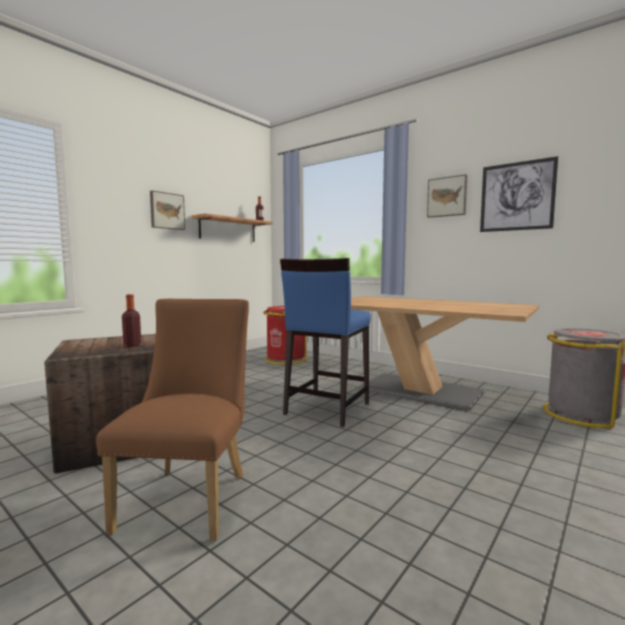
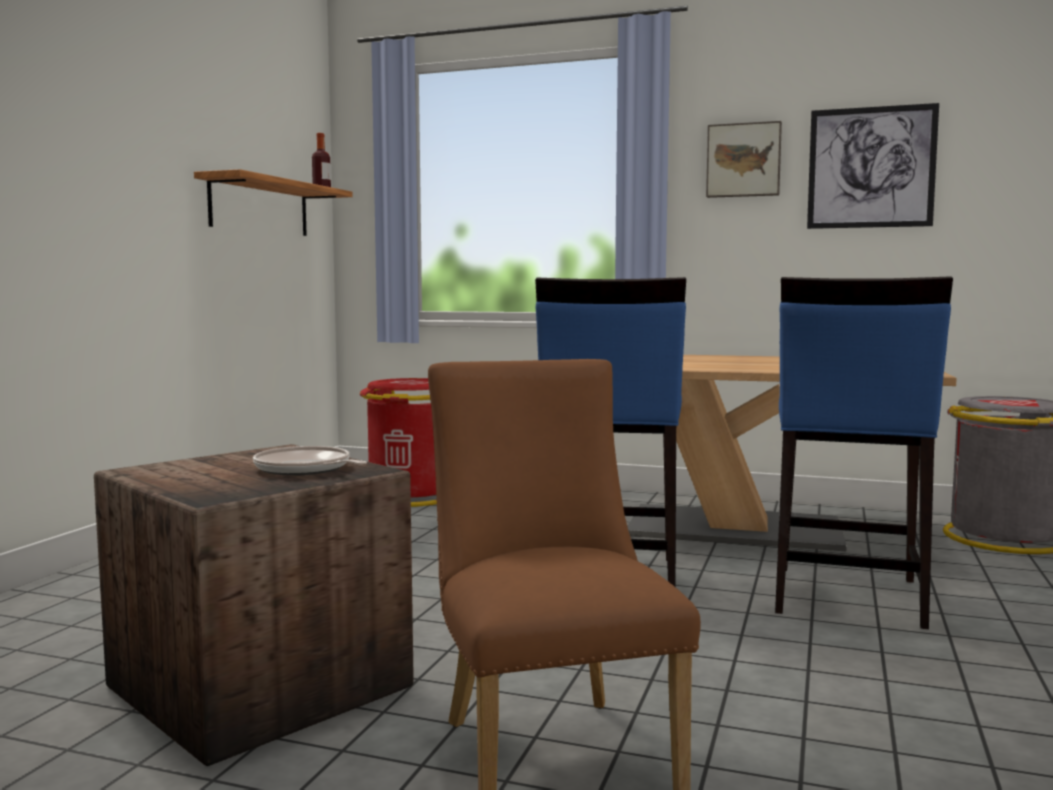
camera: 20 degrees left, 0 degrees up
bottle [122,294,141,347] -> frying pan [253,446,367,476]
picture [150,190,185,230] -> none
none -> blue stool [775,276,953,629]

